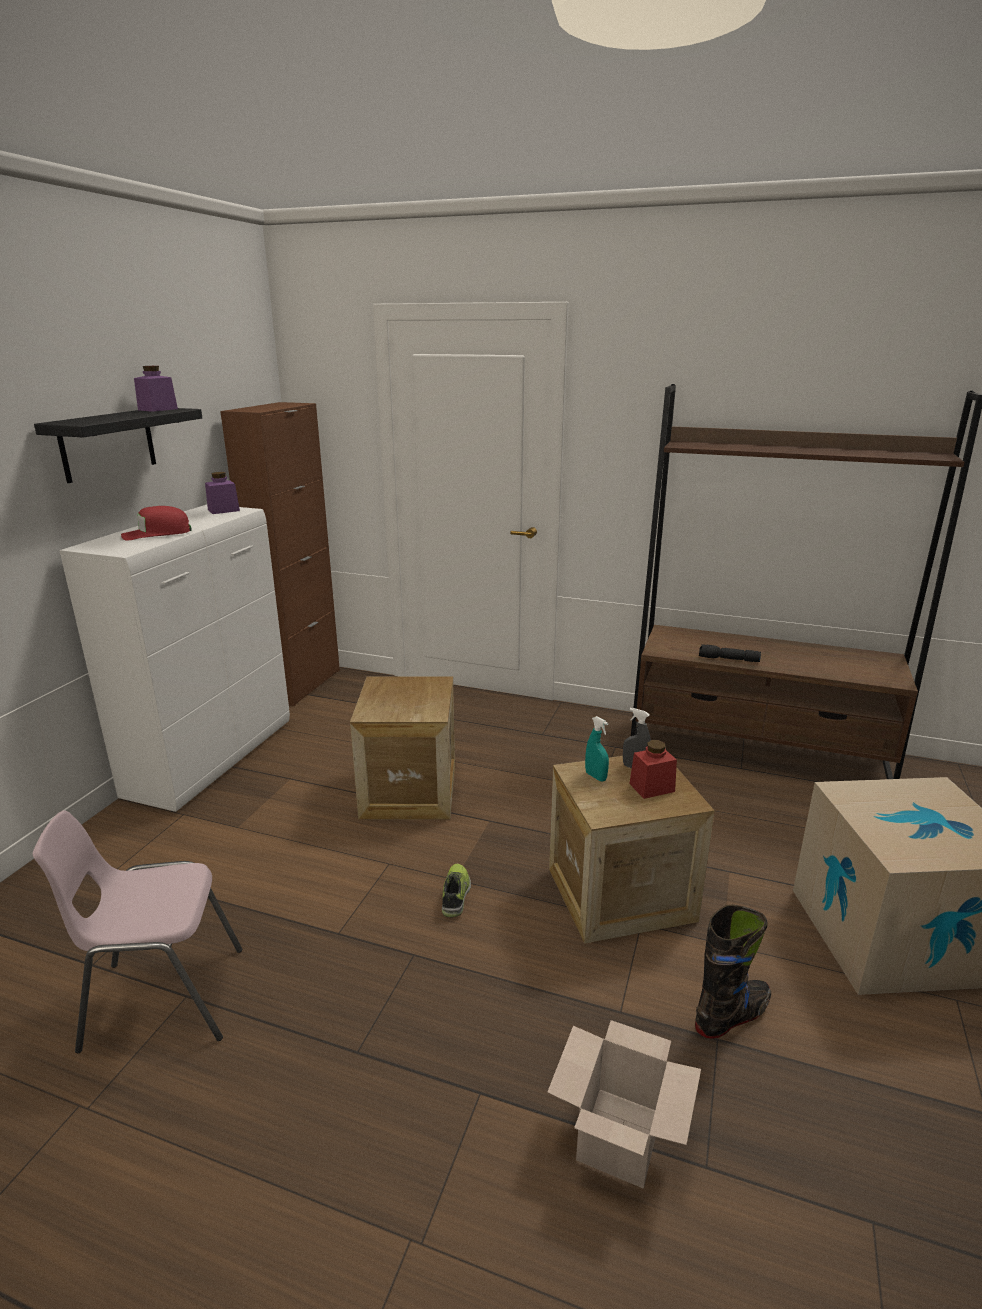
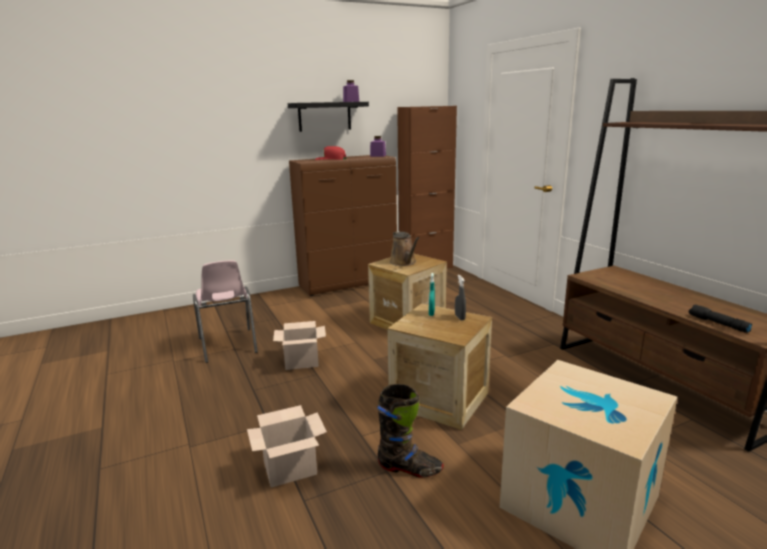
camera: 45 degrees right, 5 degrees down
pink chair [32,810,243,1053] -> pink chair turned 150 degrees counterclockwise [193,260,258,363]
white cabinet [59,504,290,812] -> brown cabinet [289,155,397,296]
shoe [442,864,471,917] -> none
red jar [629,740,677,799] -> none
black flashlight [699,644,761,662] -> black flashlight moved to [689,305,752,333]
none -> cardboard box [273,321,326,370]
none -> brown watering can [390,231,419,266]

